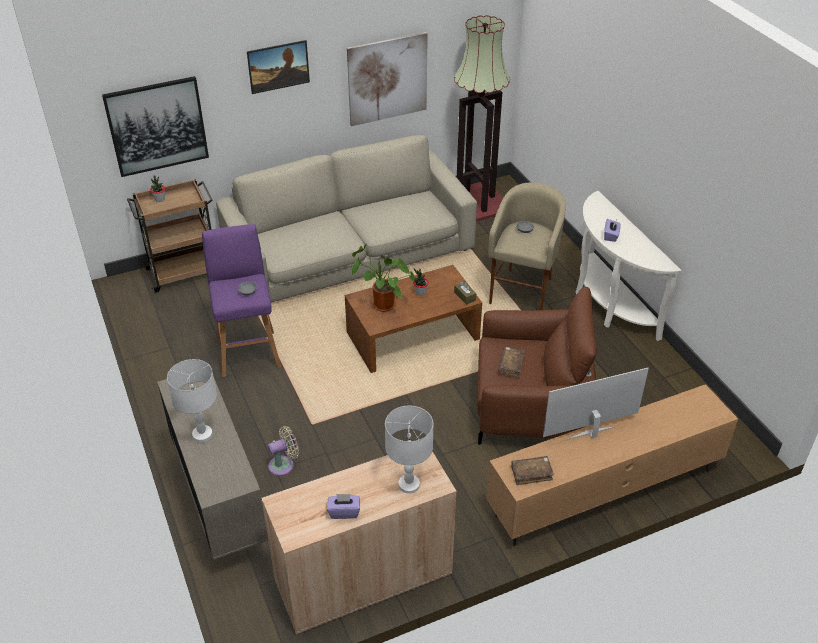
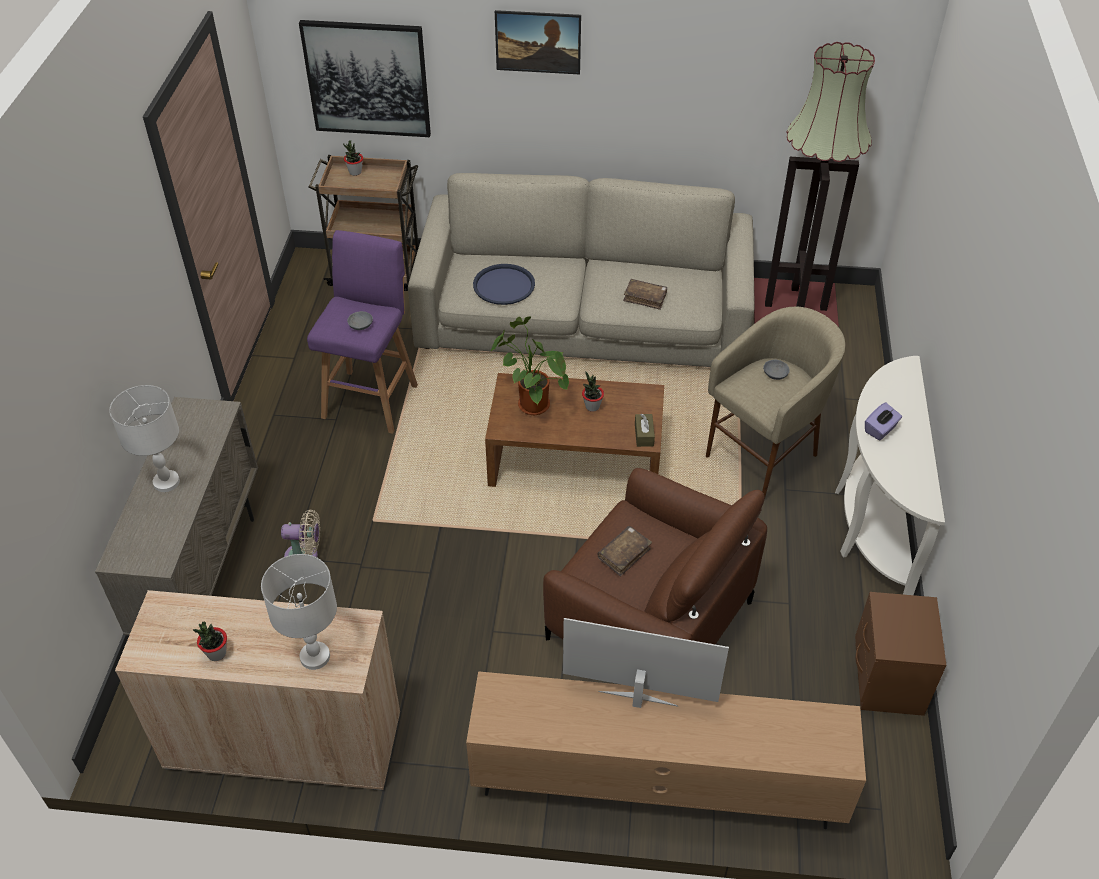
camera: 30 degrees right, 5 degrees up
purple tissue box [327,494,360,519] -> potted plant [193,622,227,661]
picture [347,32,428,126] -> none
brown book [511,456,554,485] -> brown book moved to [623,279,667,310]
none -> blue tray [473,264,535,305]
none -> brown nightstand [855,592,946,716]

